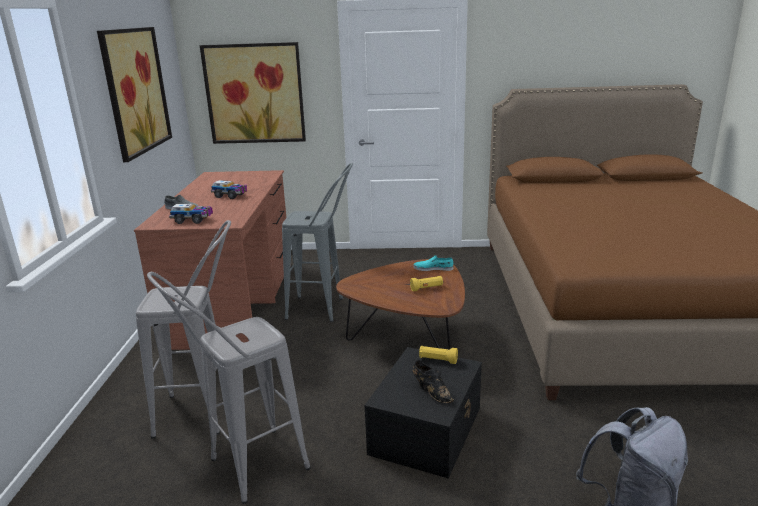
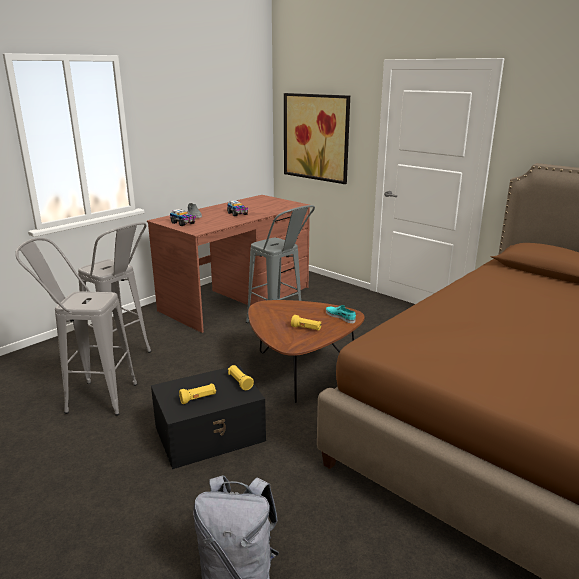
camera: 40 degrees right, 0 degrees up
picture [97,27,172,162] -> none
black shoe [413,360,454,403] -> yellow flashlight [179,383,216,404]

